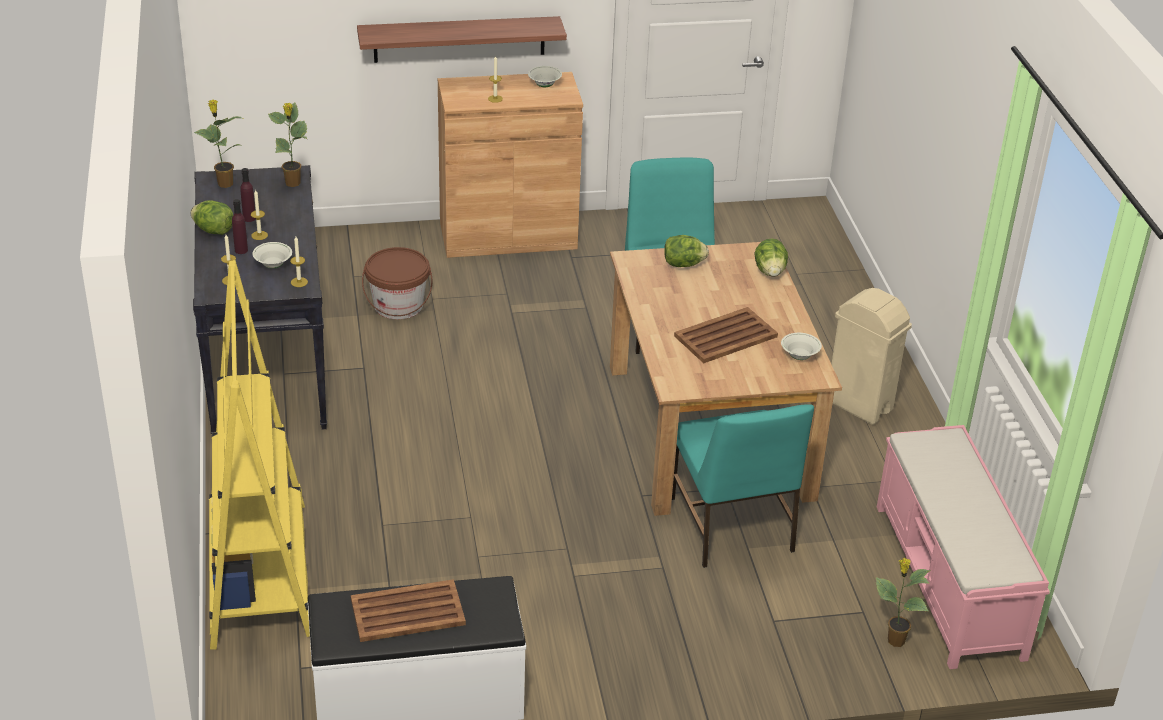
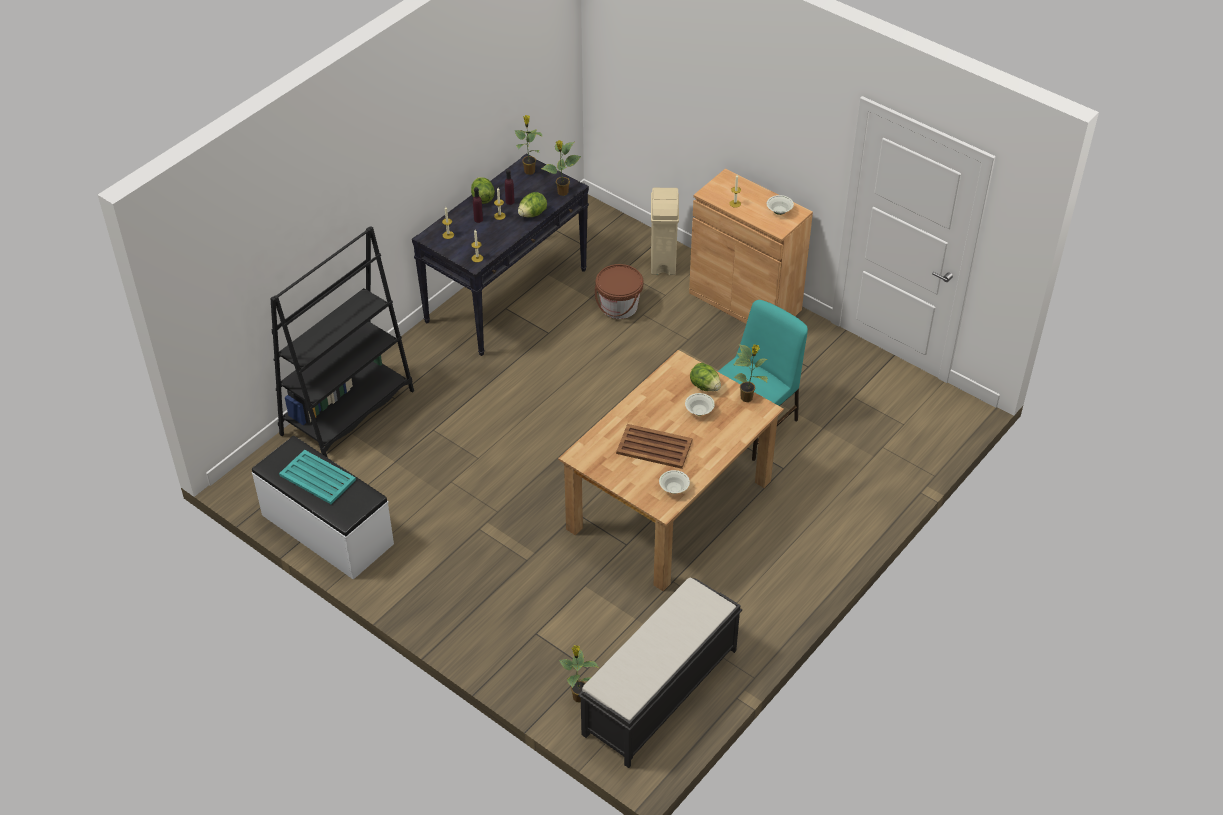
camera: 50 degrees right, 10 degrees up
yellow bookcase [209,260,310,649] -> black bookcase [270,226,414,458]
white bowl [252,242,292,268] -> white bowl moved to [685,393,715,415]
brown tray [351,579,466,642] -> turquoise tray [279,450,356,504]
shelf [357,16,567,63] -> none
turquoise chair [672,404,814,568] -> none
lettuce [755,238,788,277] -> lettuce moved to [518,192,547,217]
beige trash can [832,288,912,425] -> beige trash can moved to [651,188,679,275]
pink bench [877,425,1050,669] -> black bench [578,577,742,768]
none -> potted plant [733,344,768,402]

